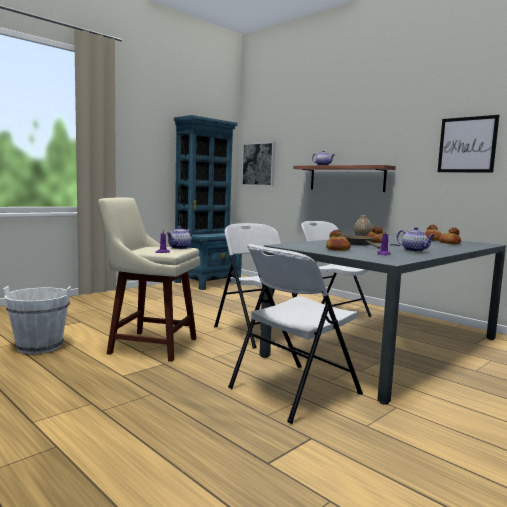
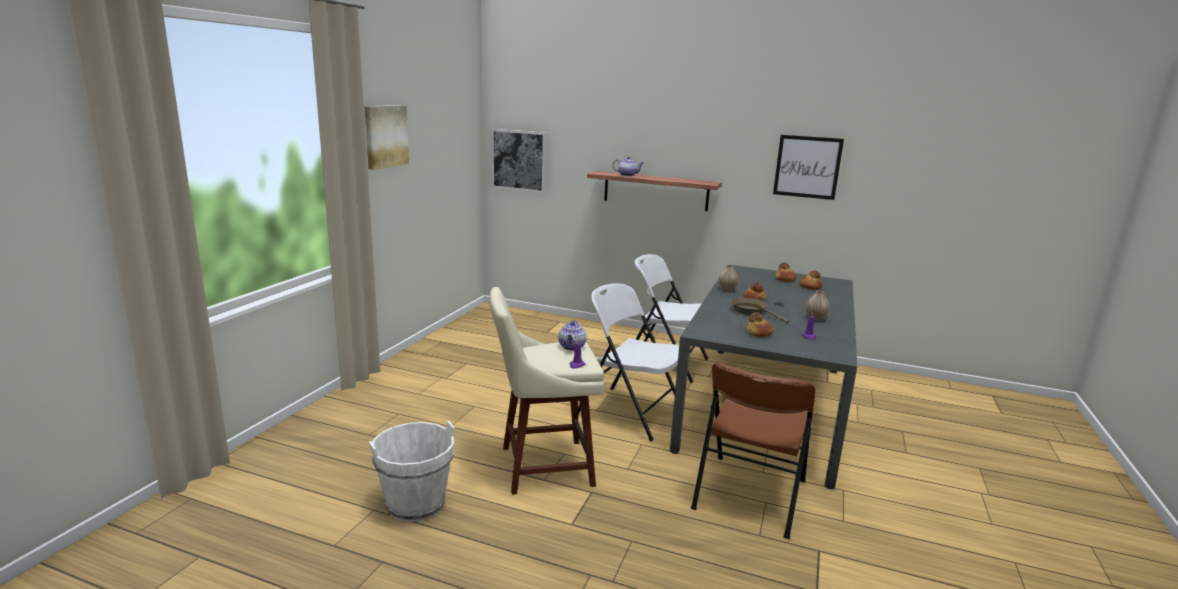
camera: 25 degrees left, 10 degrees up
blue cabinet [174,115,242,290] -> none
white chair [228,244,363,424] -> brown chair [691,363,816,539]
teapot [397,227,435,252] -> vase [806,290,829,321]
none -> picture [364,105,409,170]

